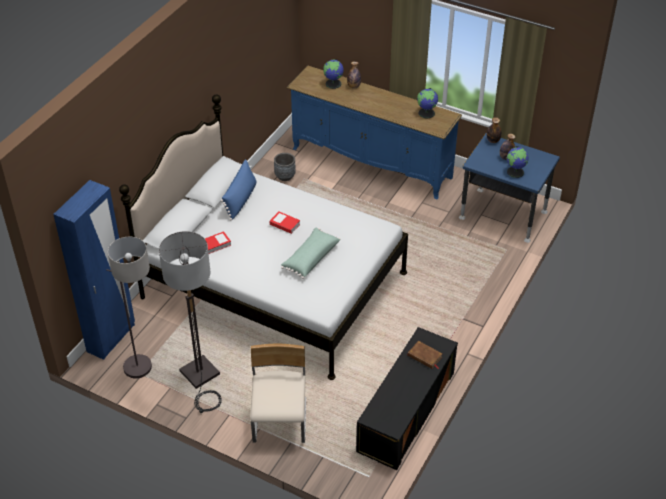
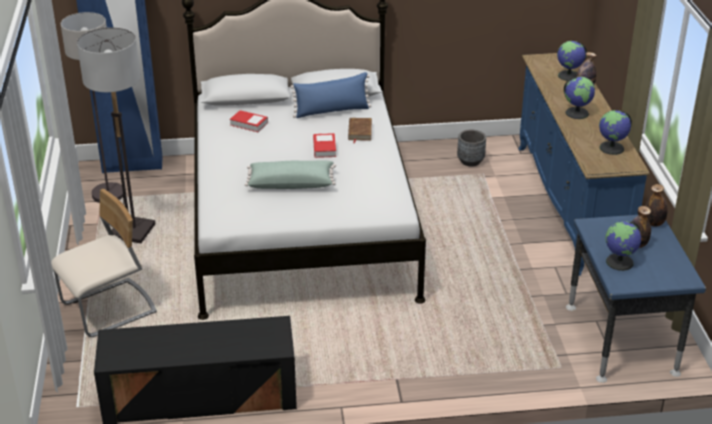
camera: 55 degrees right, 10 degrees down
brown book [408,341,442,369] -> brown book moved to [348,118,372,144]
none -> globe [564,77,595,119]

